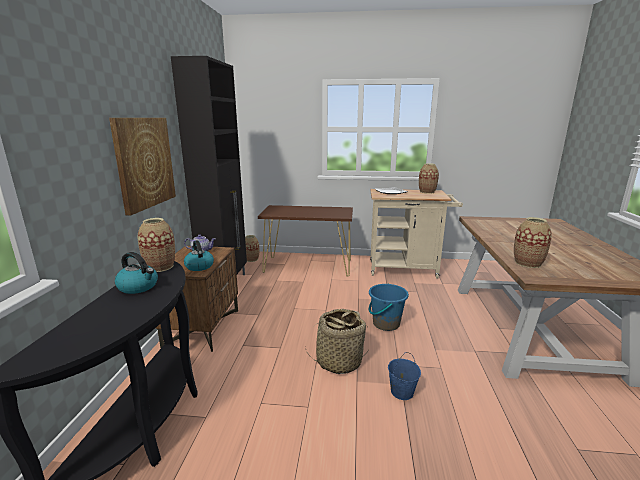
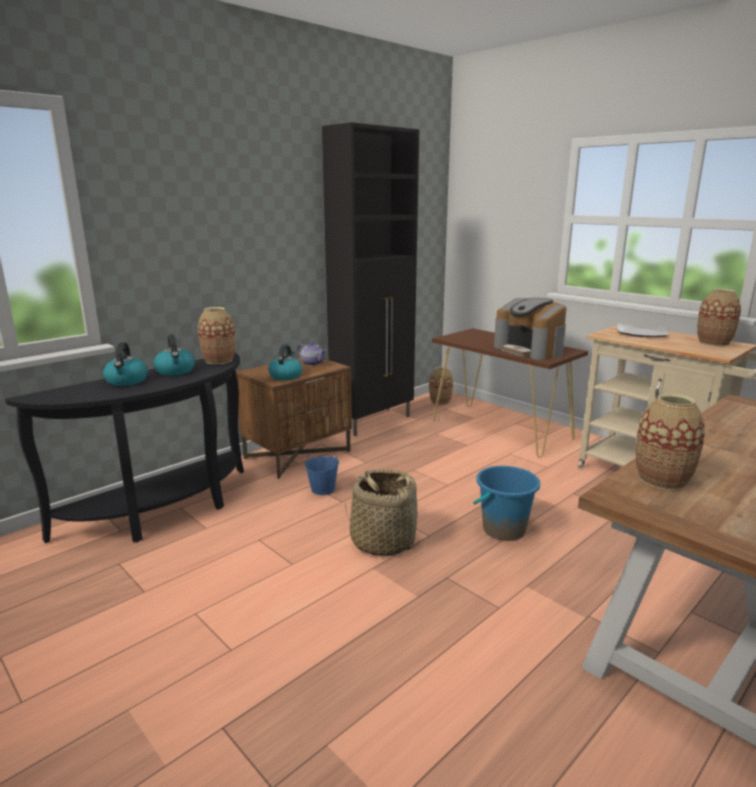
camera: 40 degrees right, 0 degrees up
picture [109,118,176,216] -> none
blue bucket [388,352,421,400] -> blue bucket moved to [305,444,339,495]
none -> kettle [103,342,148,386]
none -> coffee machine [494,298,567,360]

